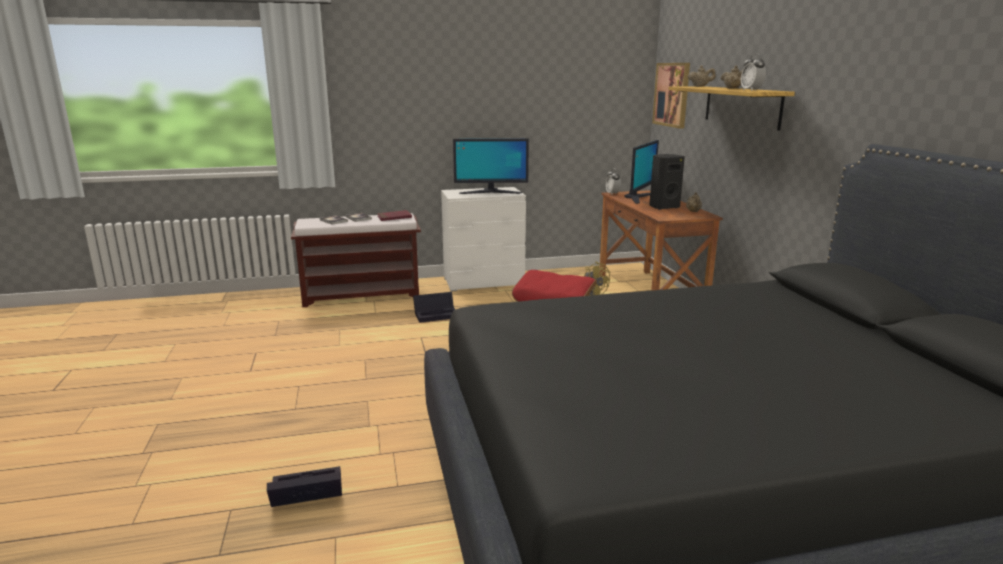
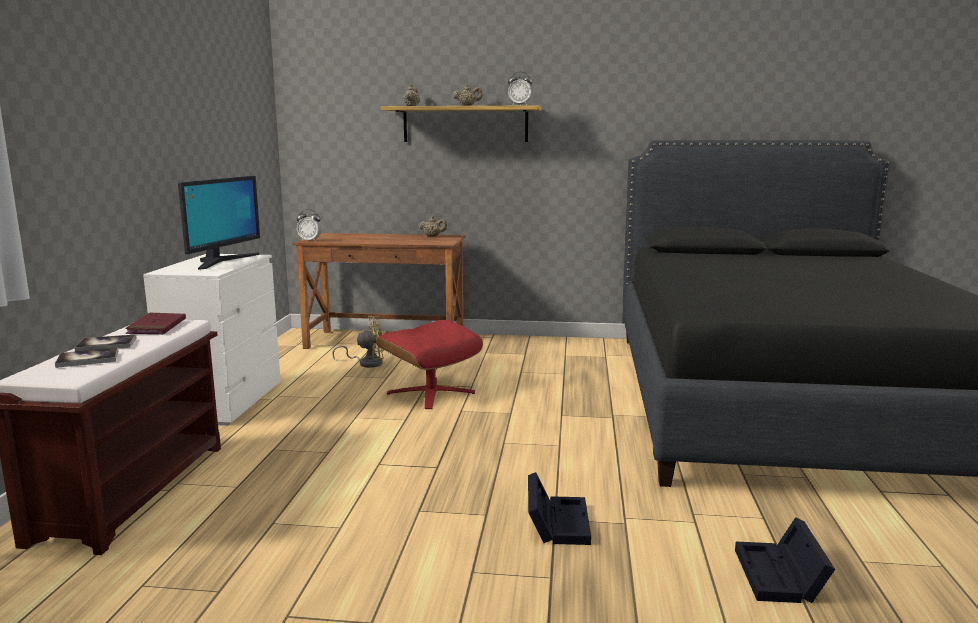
camera: 70 degrees left, 5 degrees down
black storage box [413,292,455,323] -> black storage box moved to [528,472,591,545]
monitor [624,140,659,204] -> none
black speaker [649,154,685,210] -> none
picture [652,63,690,129] -> none

